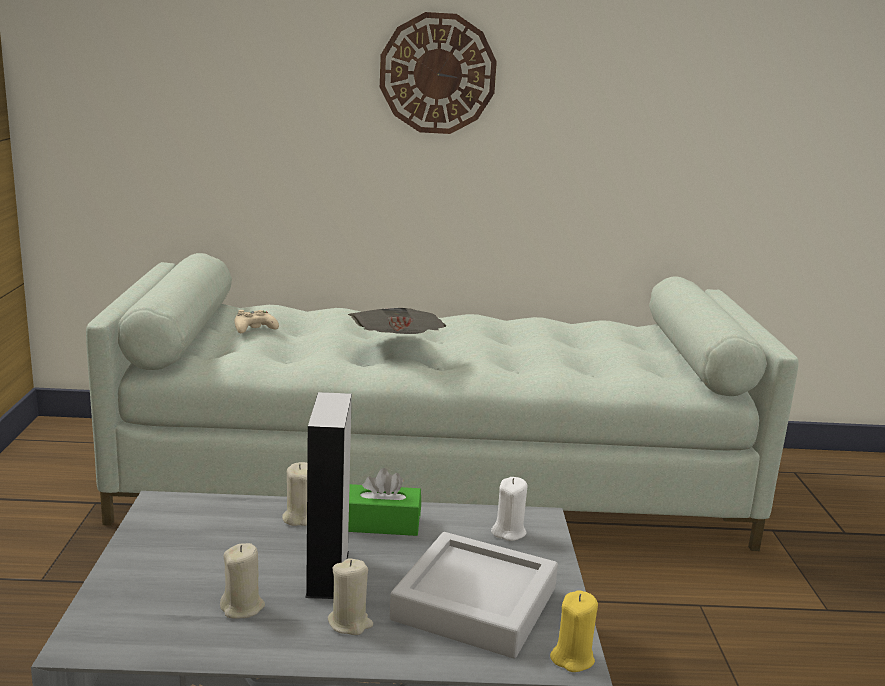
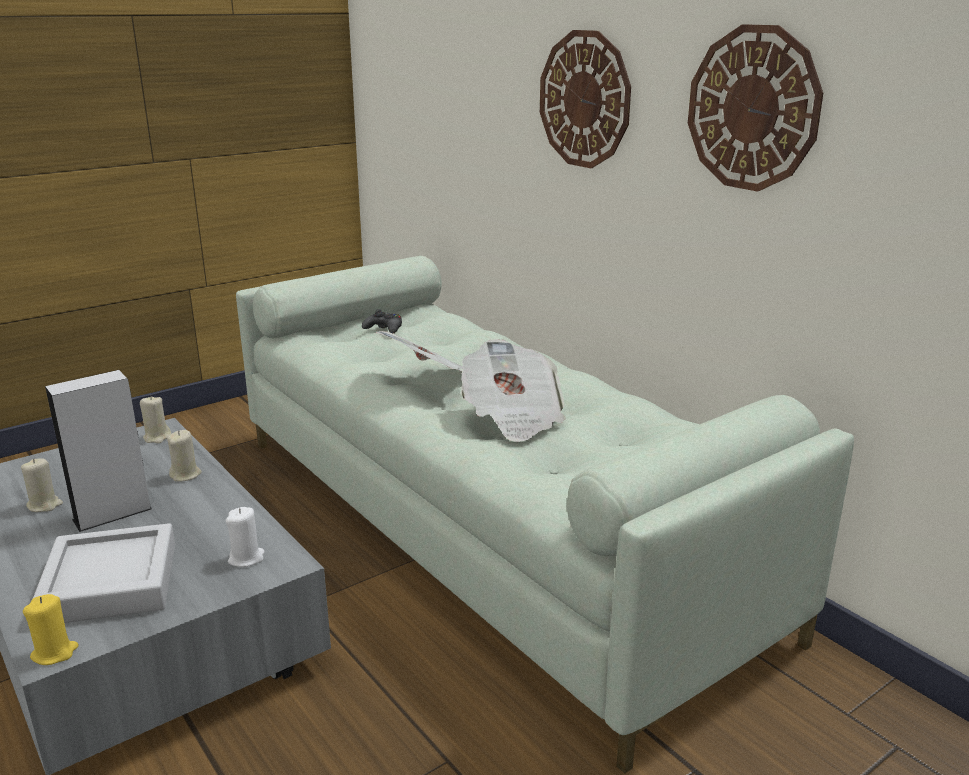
camera: 55 degrees right, 5 degrees up
beige game controller [235,310,279,333] -> black game controller [362,309,402,333]
beige candle [328,558,373,635] -> beige candle moved to [140,396,171,443]
green tissue box [348,468,421,536] -> none
none -> newspaper [461,339,566,442]
none -> wall clock [688,24,823,192]

